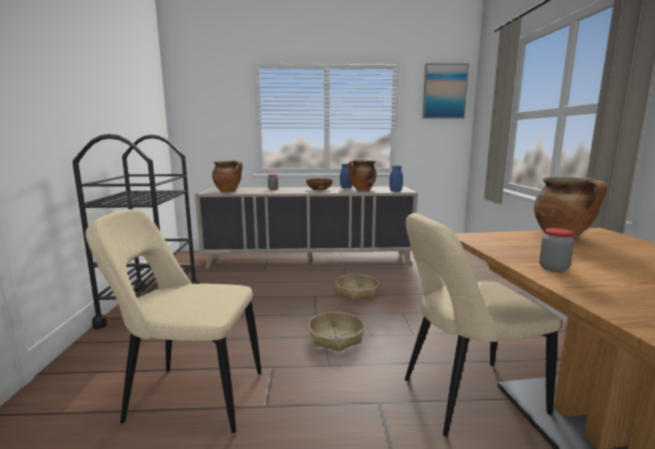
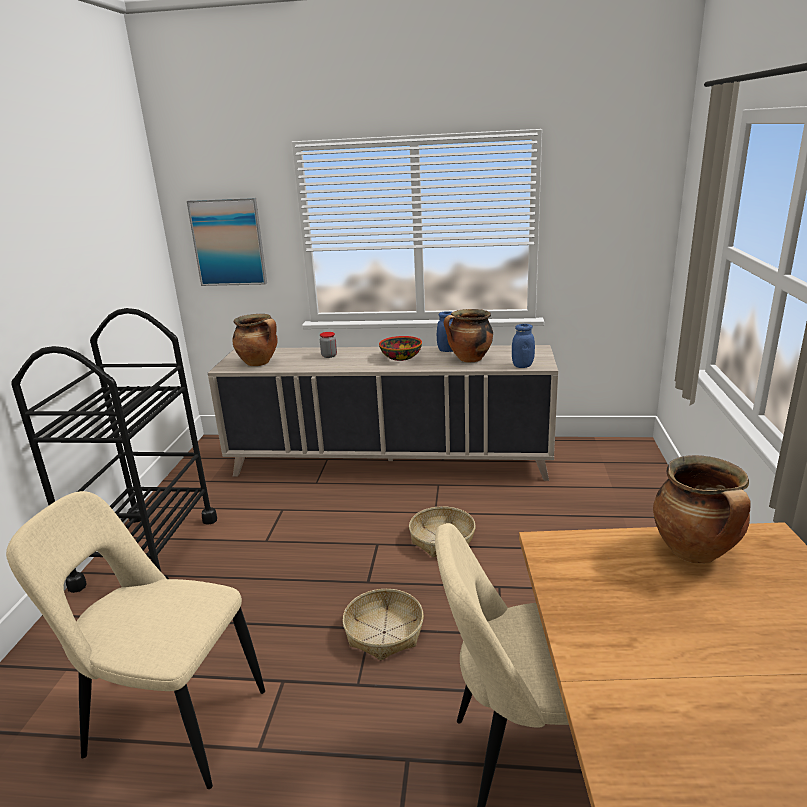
camera: 10 degrees right, 10 degrees up
picture [422,63,469,119] -> picture moved to [187,198,267,286]
jar [539,228,574,272] -> none

